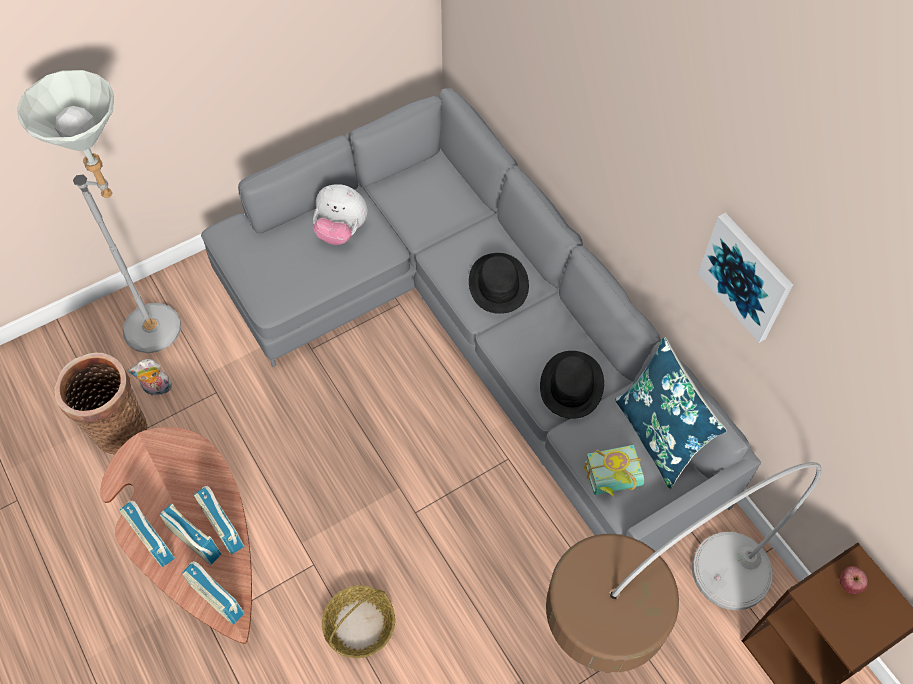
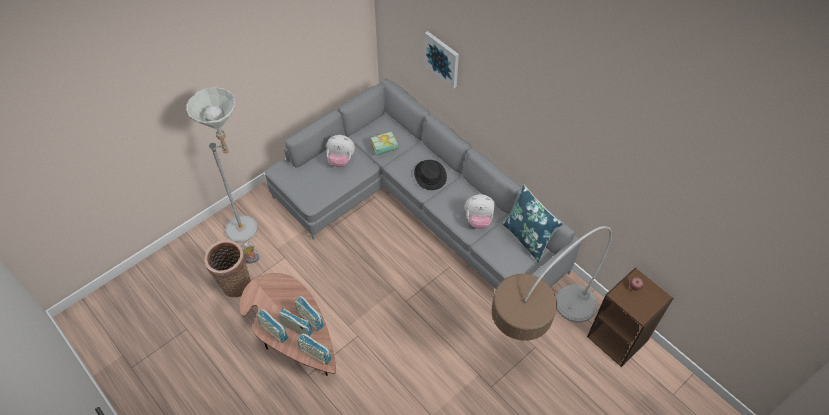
camera: 10 degrees left, 5 degrees down
basket [322,585,395,658] -> none
black hat [540,351,604,419] -> plush toy [465,194,495,229]
book [584,445,644,497] -> book moved to [371,131,398,155]
picture [698,213,793,343] -> picture moved to [424,31,459,89]

